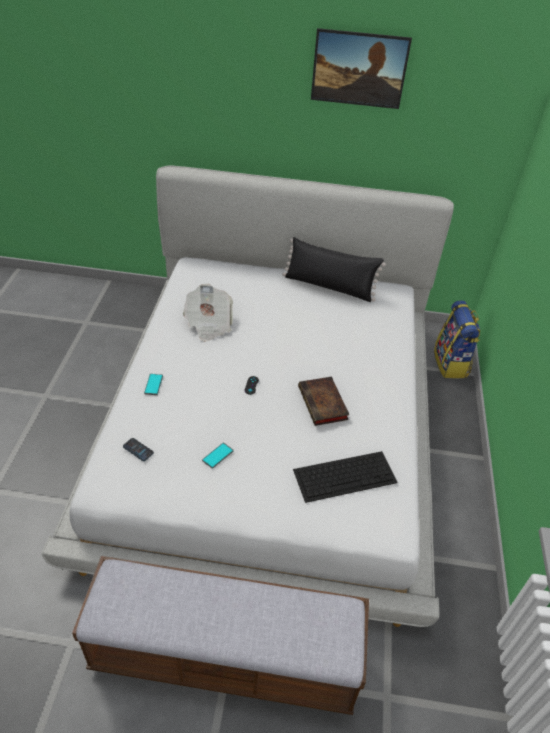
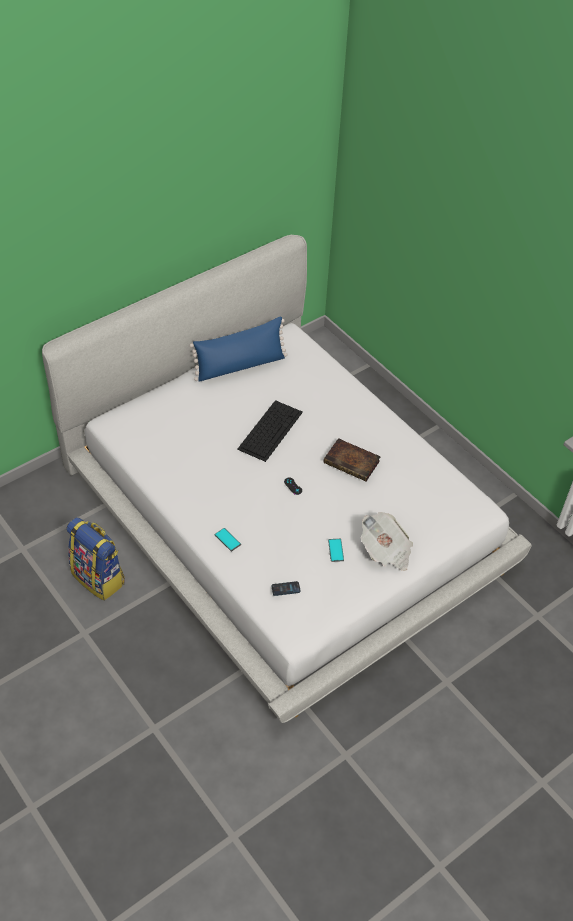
camera: 45 degrees left, 5 degrees up
bench [72,556,369,715] -> none
newspaper [183,284,233,342] -> newspaper moved to [361,512,413,571]
black pillow [282,237,386,302] -> blue pillow [189,317,287,382]
keyboard [293,451,398,503] -> keyboard moved to [237,400,303,462]
picture [311,28,412,109] -> none
backpack [434,300,480,378] -> backpack moved to [66,517,125,601]

